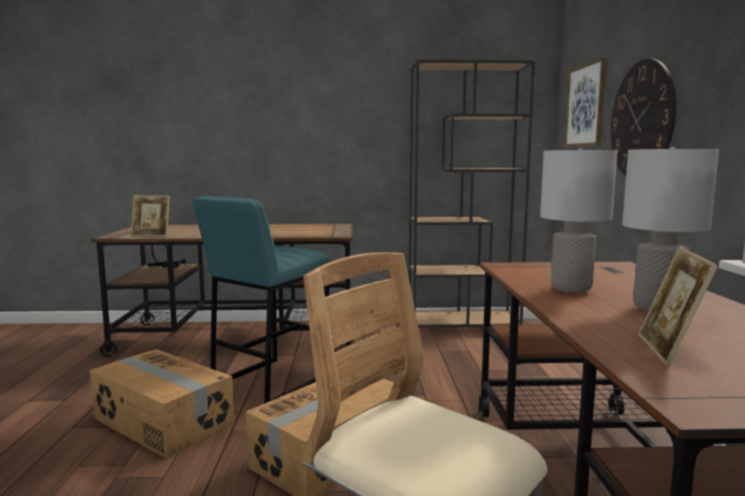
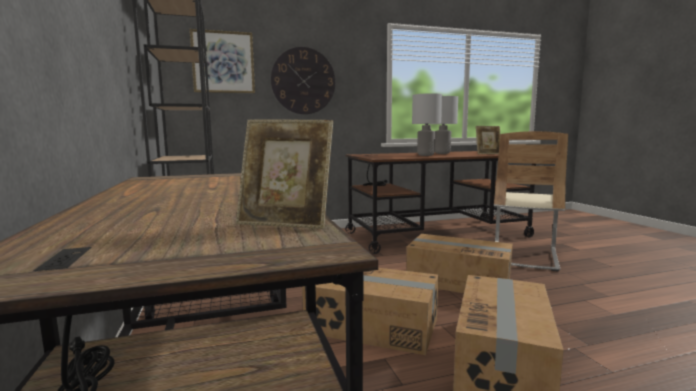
camera: 105 degrees left, 0 degrees up
picture frame [131,195,170,237] -> picture frame turned 120 degrees clockwise [236,120,333,229]
turquoise stool [193,196,331,404] -> cardboard box [302,268,439,355]

